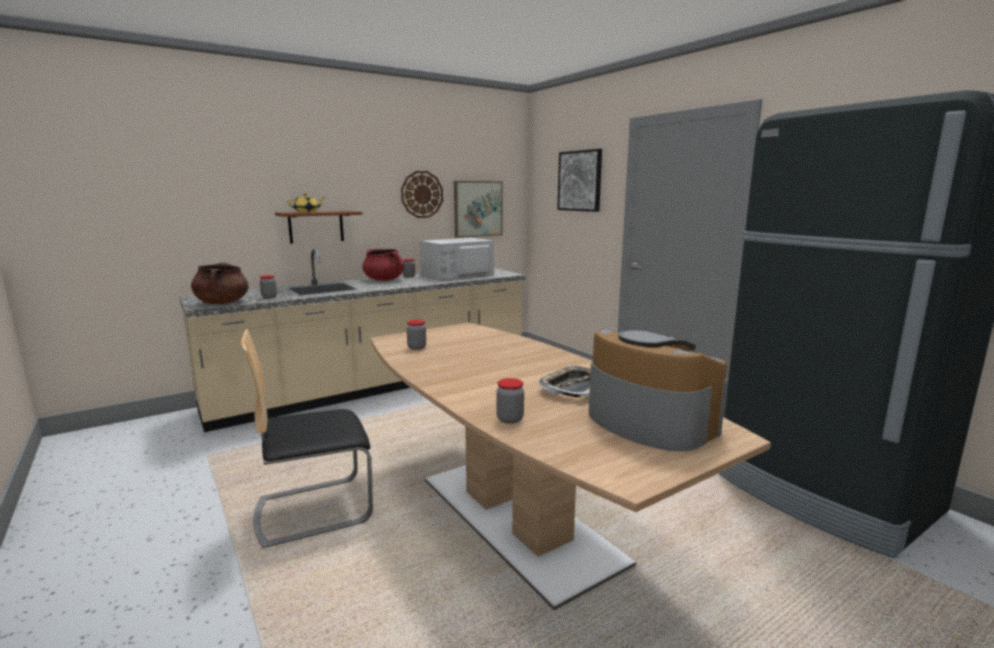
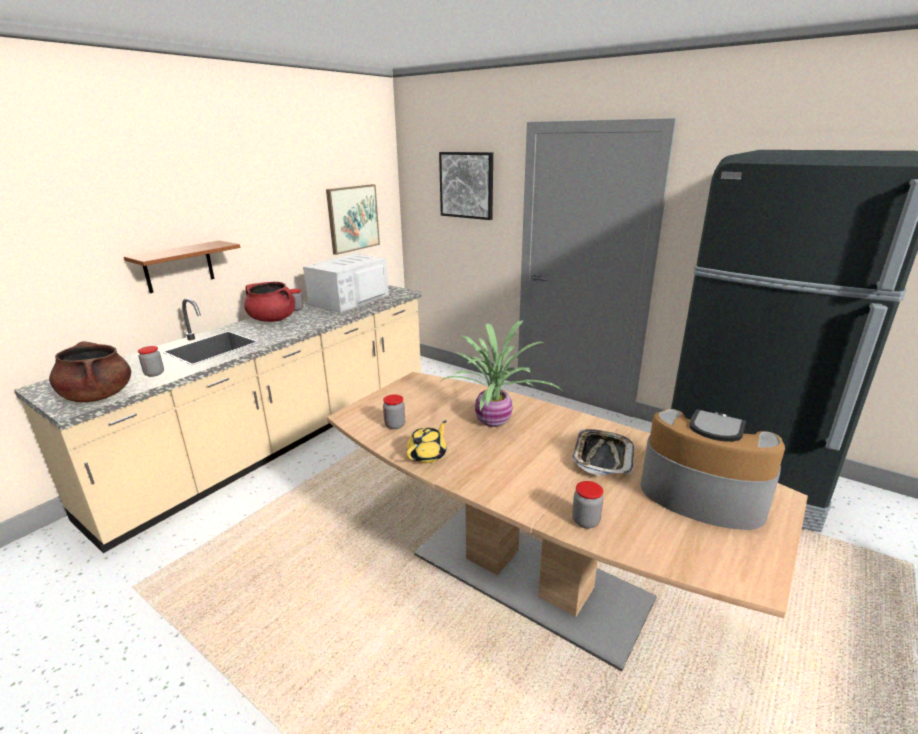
camera: 20 degrees left, 10 degrees up
chair [241,329,373,548] -> none
yellow teapot [288,193,325,212] -> yellow teapot moved to [406,420,447,463]
wall clock [401,171,443,218] -> none
none -> potted plant [441,320,563,427]

